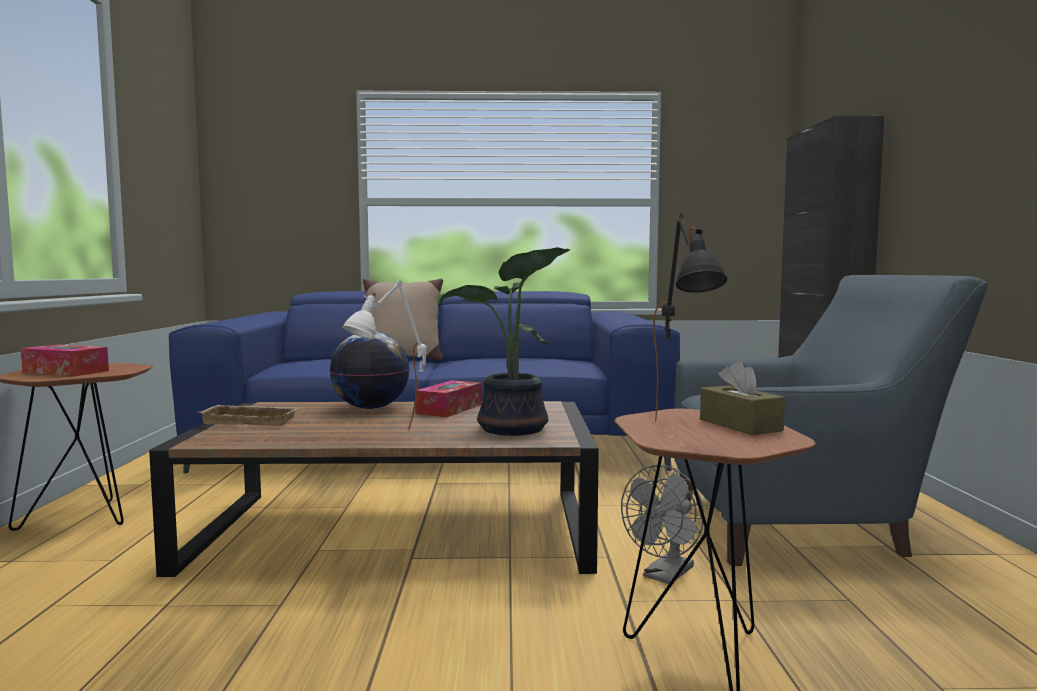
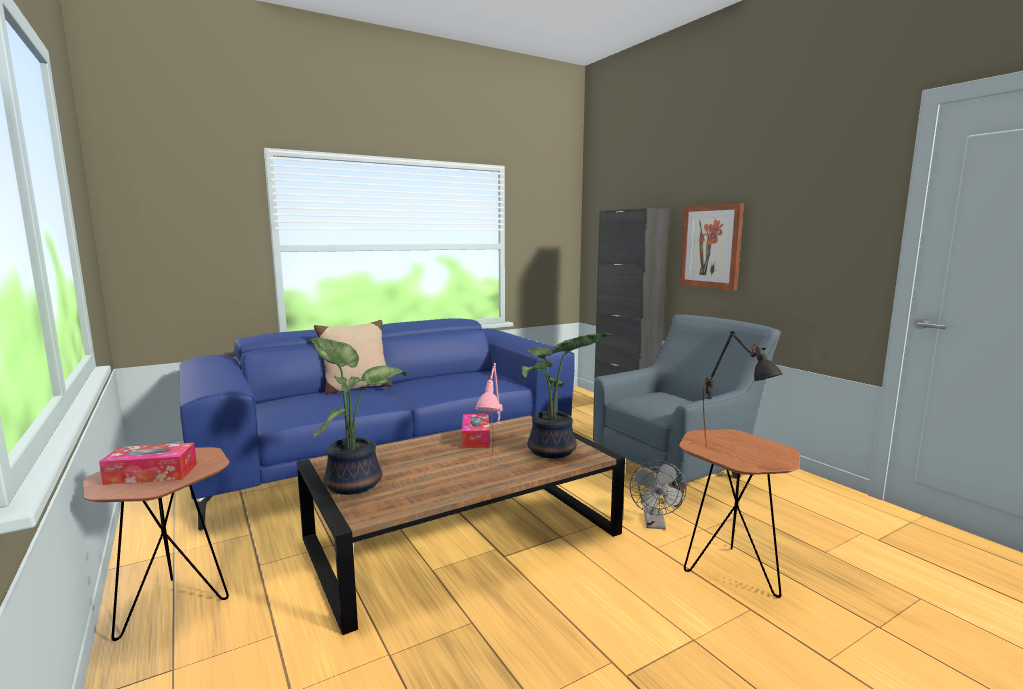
camera: 30 degrees left, 5 degrees up
beige tray [197,405,298,426] -> potted plant [309,337,407,495]
globe [329,331,410,409] -> none
white table lamp [342,280,427,430] -> pink table lamp [475,363,502,467]
brown tissue box [700,360,785,435] -> none
none -> picture [680,203,744,290]

